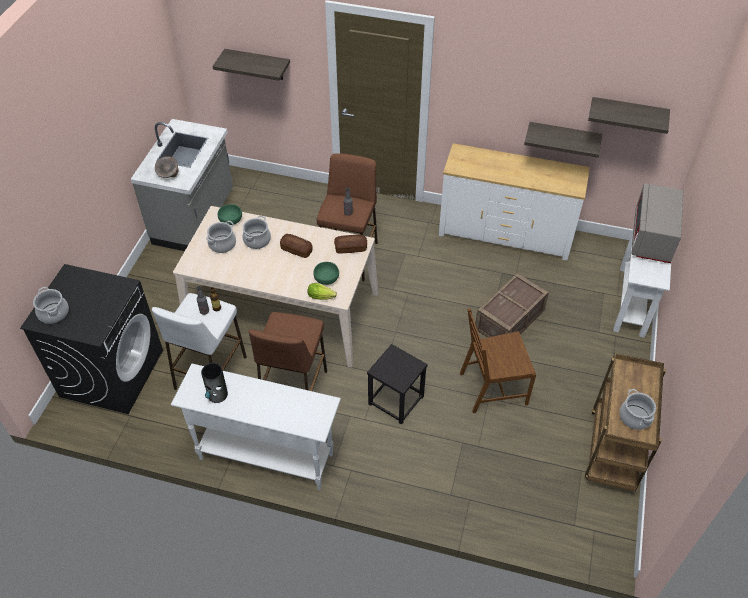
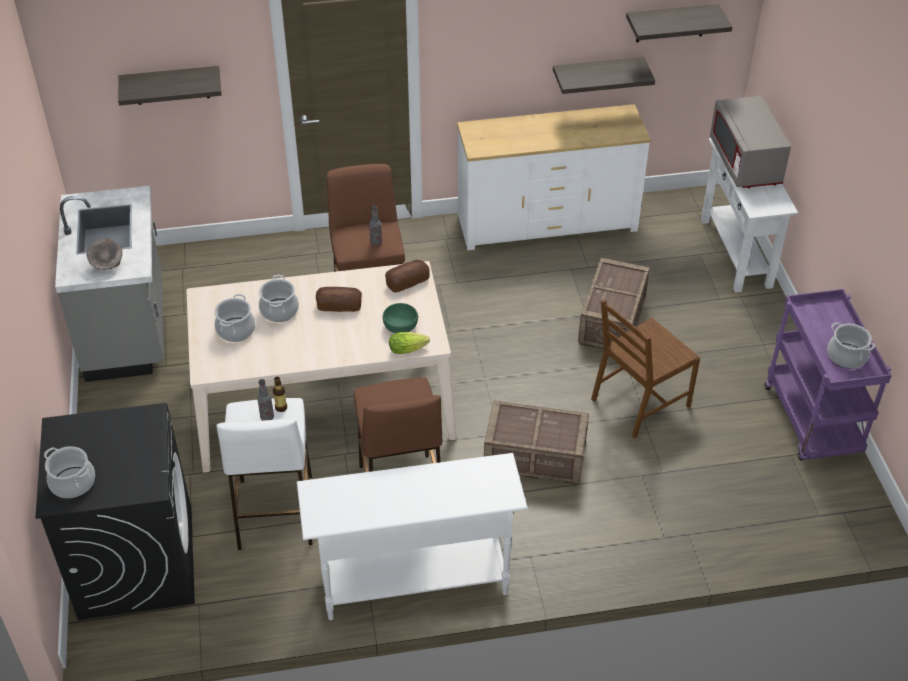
camera: 25 degrees left, 5 degrees down
vase [201,363,228,403] -> none
green bowl [218,204,242,225] -> none
black stool [367,344,428,424] -> crate [484,400,589,485]
brown cart [585,353,666,491] -> purple cart [765,289,892,461]

